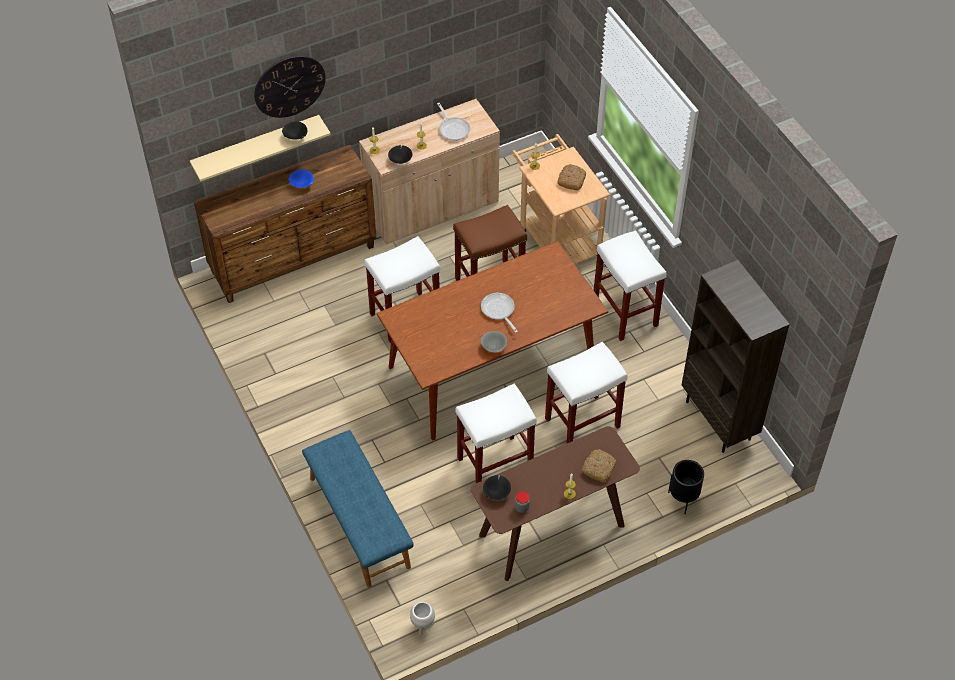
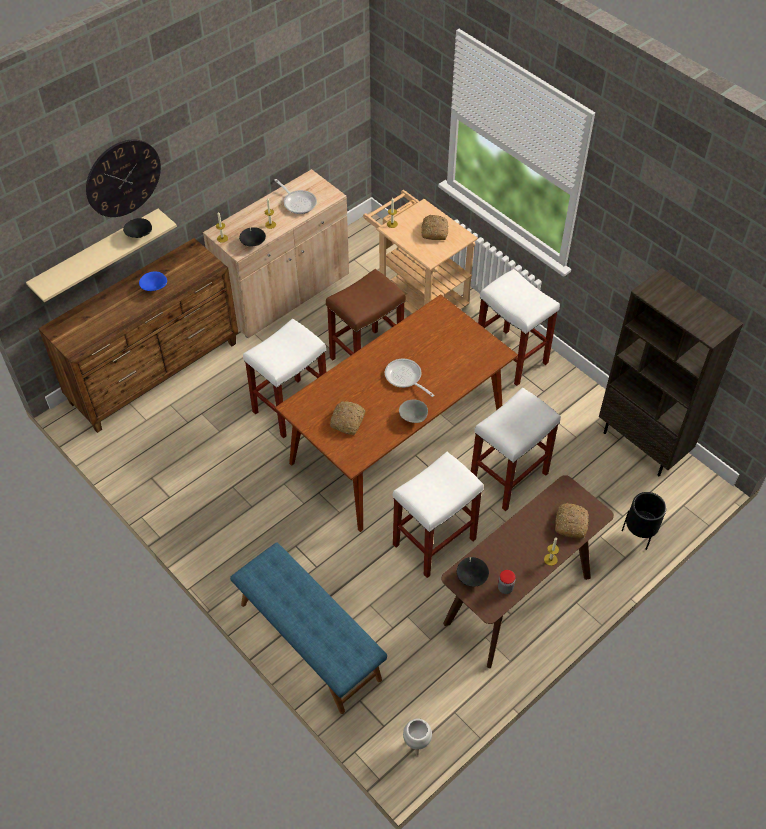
camera: 15 degrees left, 0 degrees up
none -> bread [330,401,365,435]

